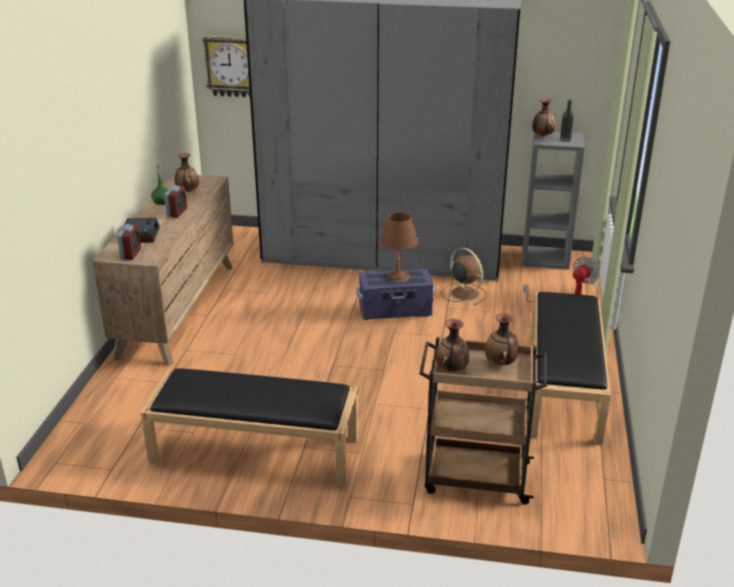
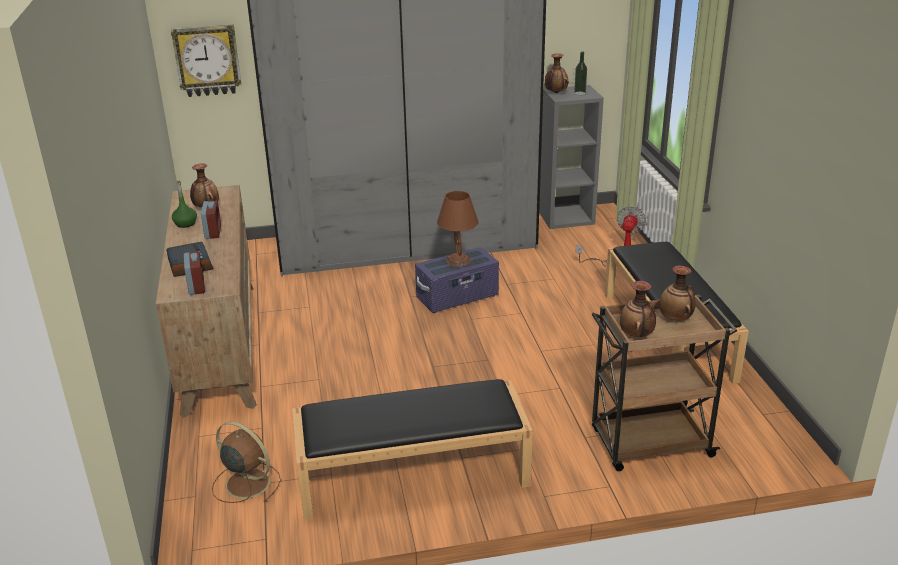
camera: 20 degrees left, 0 degrees up
brown fan [441,248,487,305] -> brown fan moved to [212,422,281,503]

